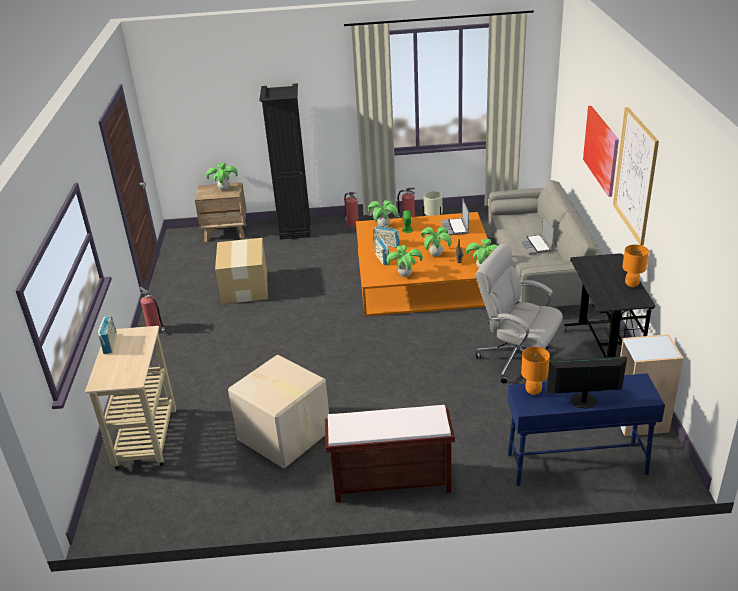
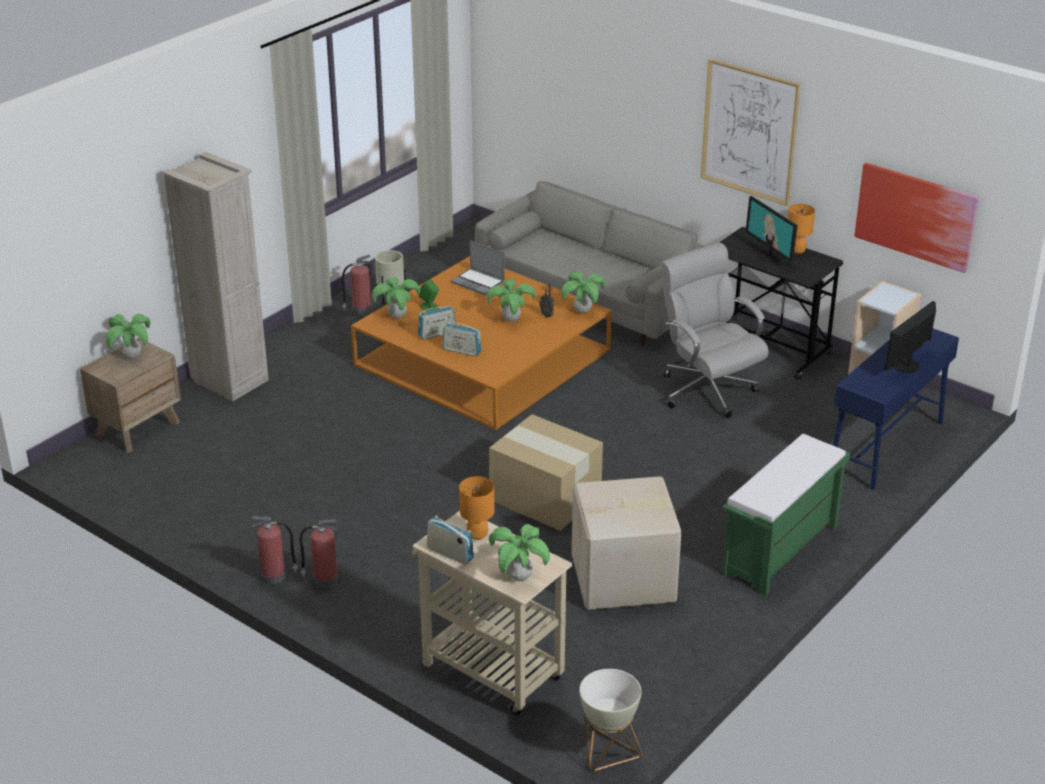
camera: 50 degrees left, 0 degrees up
cardboard box [215,238,268,304] -> cardboard box moved to [489,414,603,531]
black cabinet [259,83,310,240] -> beige cabinet [161,152,269,401]
brown bench [325,405,455,503] -> green bench [722,434,850,596]
fire extinguisher [344,192,359,230] -> fire extinguisher moved to [300,519,338,588]
potted plant [387,245,423,277] -> potted plant moved to [489,524,550,581]
grey office chair [475,244,563,383] -> grey office chair turned 75 degrees clockwise [660,243,769,418]
laptop [519,214,554,254] -> none
orange table lamp [521,347,550,395] -> orange table lamp moved to [459,476,495,540]
picture [583,106,619,197] -> picture moved to [854,163,979,273]
none -> planter [579,669,643,771]
none -> monitor [745,196,798,263]

